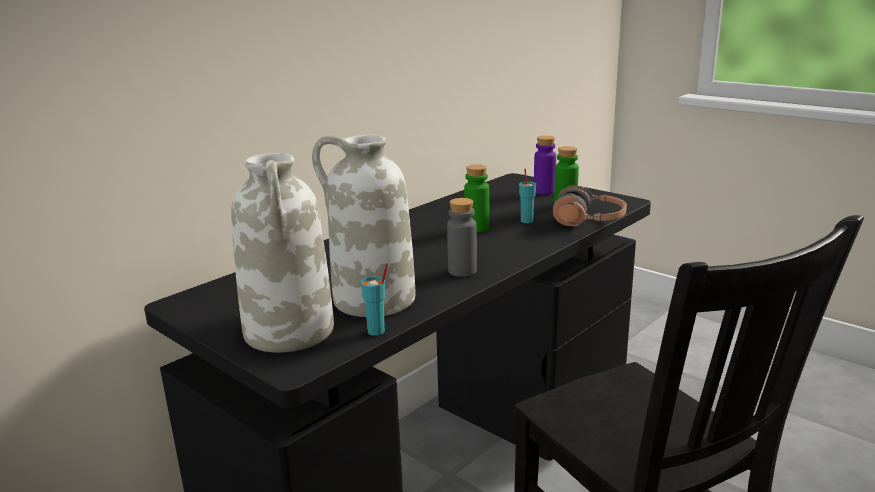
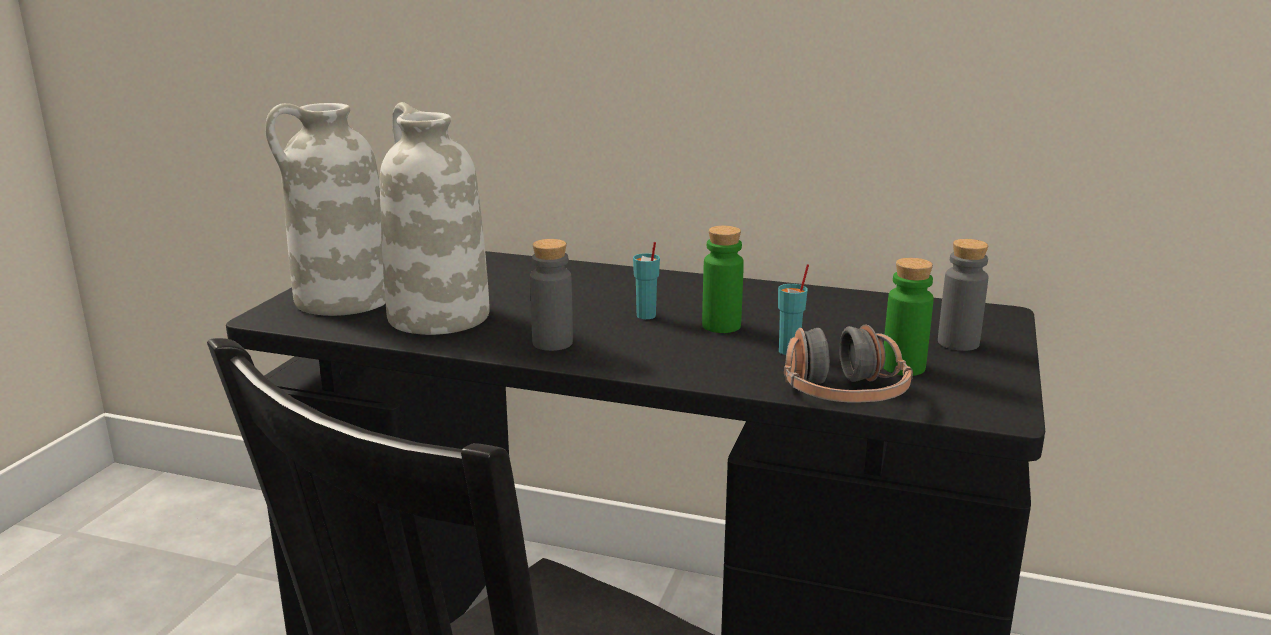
camera: 65 degrees right, 0 degrees up
turquoise cup [361,263,388,336] -> turquoise cup moved to [633,242,660,319]
purple bottle [534,136,556,195] -> grey bottle [938,239,988,351]

